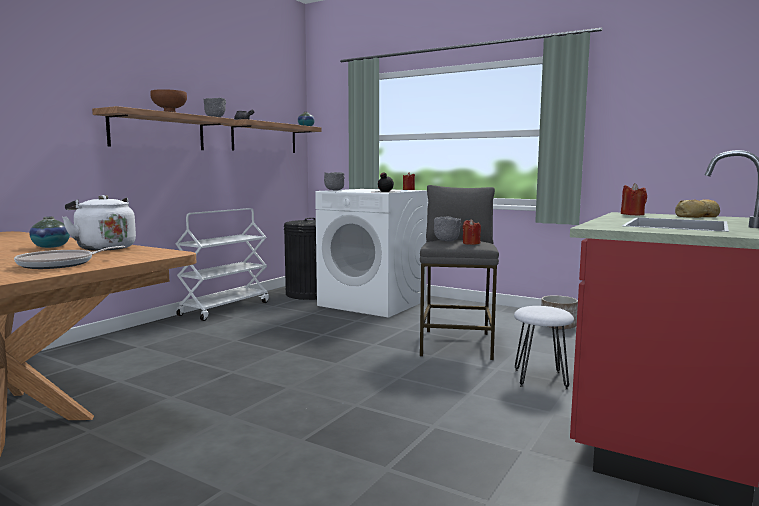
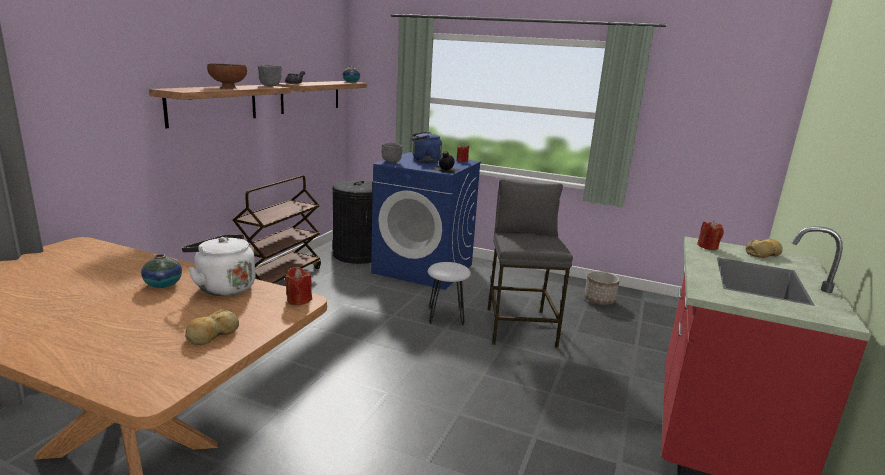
camera: 10 degrees left, 10 degrees up
frying pan [14,246,125,269] -> bread [185,309,239,345]
white cart [176,208,269,321] -> brown cart [233,175,321,283]
white washing machine [315,189,428,318] -> blue washing machine [371,152,481,290]
grey bowl [434,217,462,241] -> none
red candle [463,219,481,245] -> red candle moved to [285,267,312,305]
white stool [514,306,574,389] -> white stool moved to [428,262,471,325]
none -> blue kettle [411,132,442,162]

